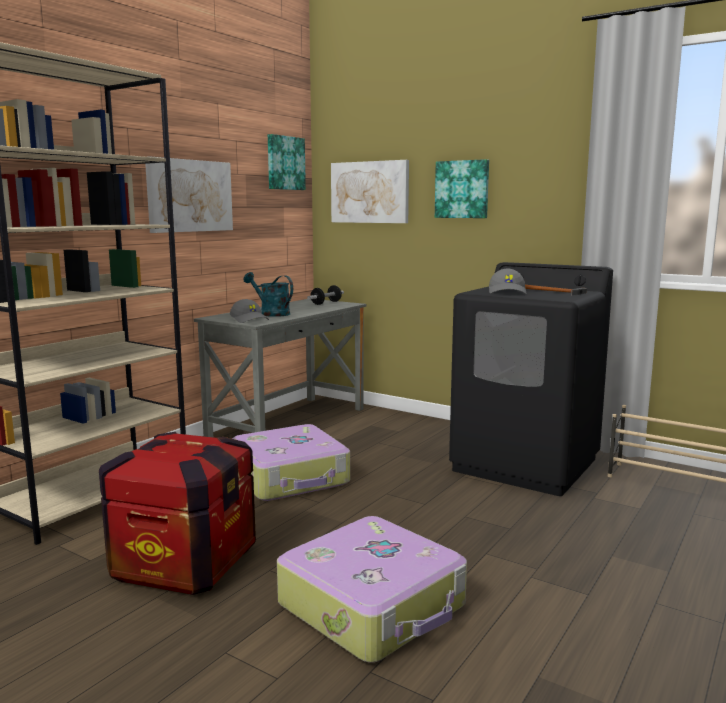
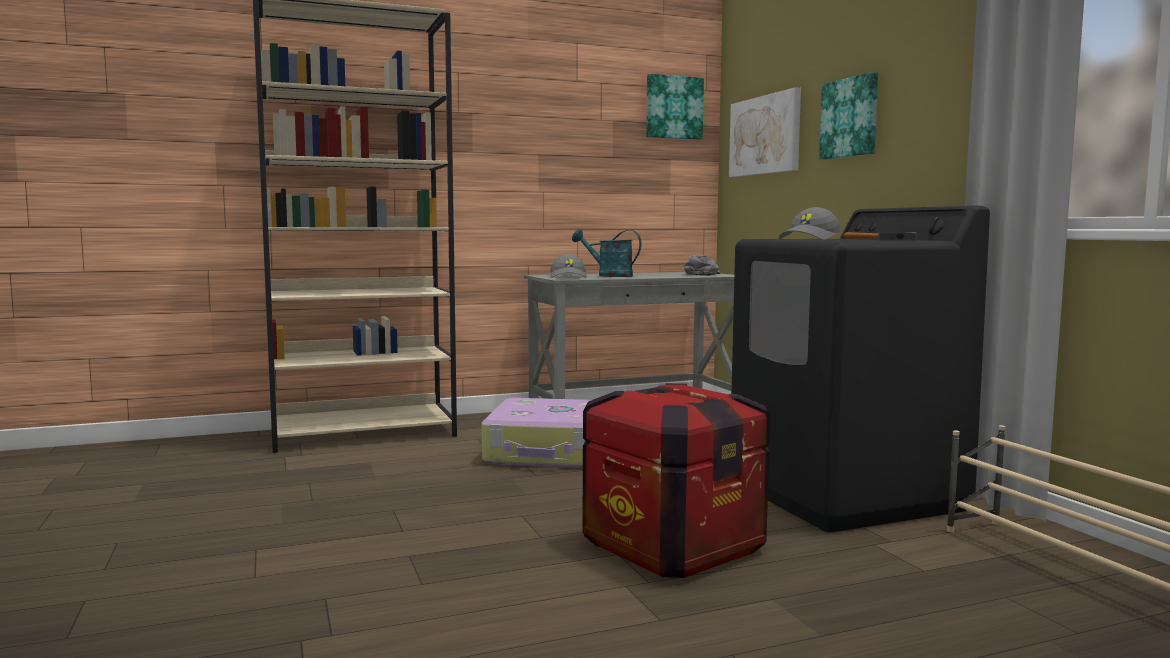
camera: 35 degrees right, 5 degrees down
crate [99,432,256,595] -> crate moved to [583,383,770,578]
picture [145,156,233,233] -> none
turquoise watering can [244,272,293,317] -> turquoise watering can turned 45 degrees counterclockwise [572,229,641,277]
suitcase [277,516,467,663] -> none
dumbbell [307,285,344,305] -> grey cap [684,254,721,276]

